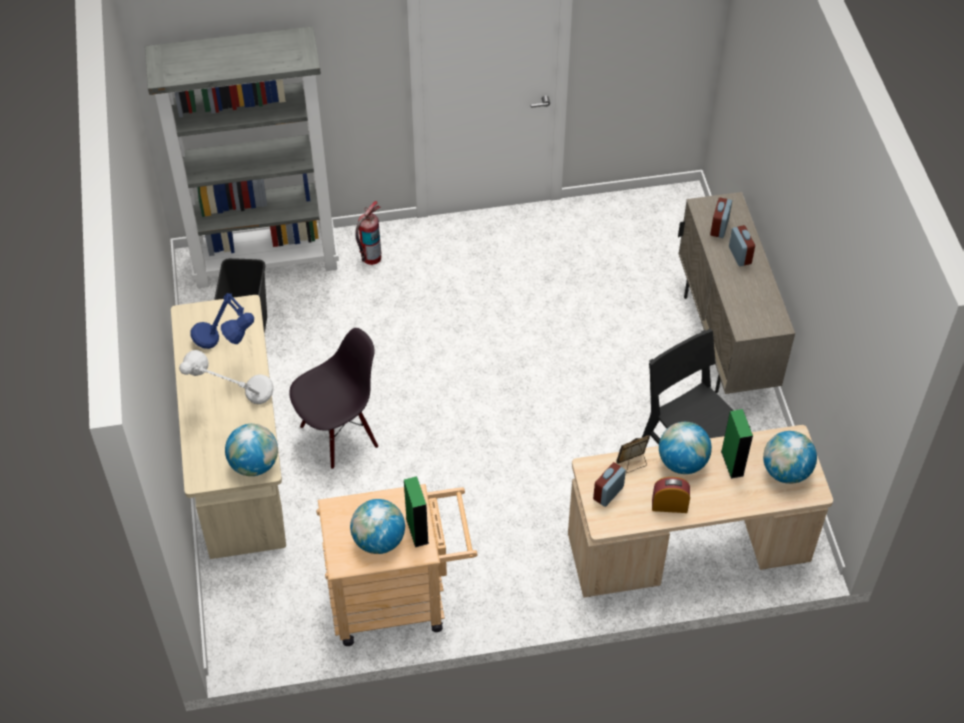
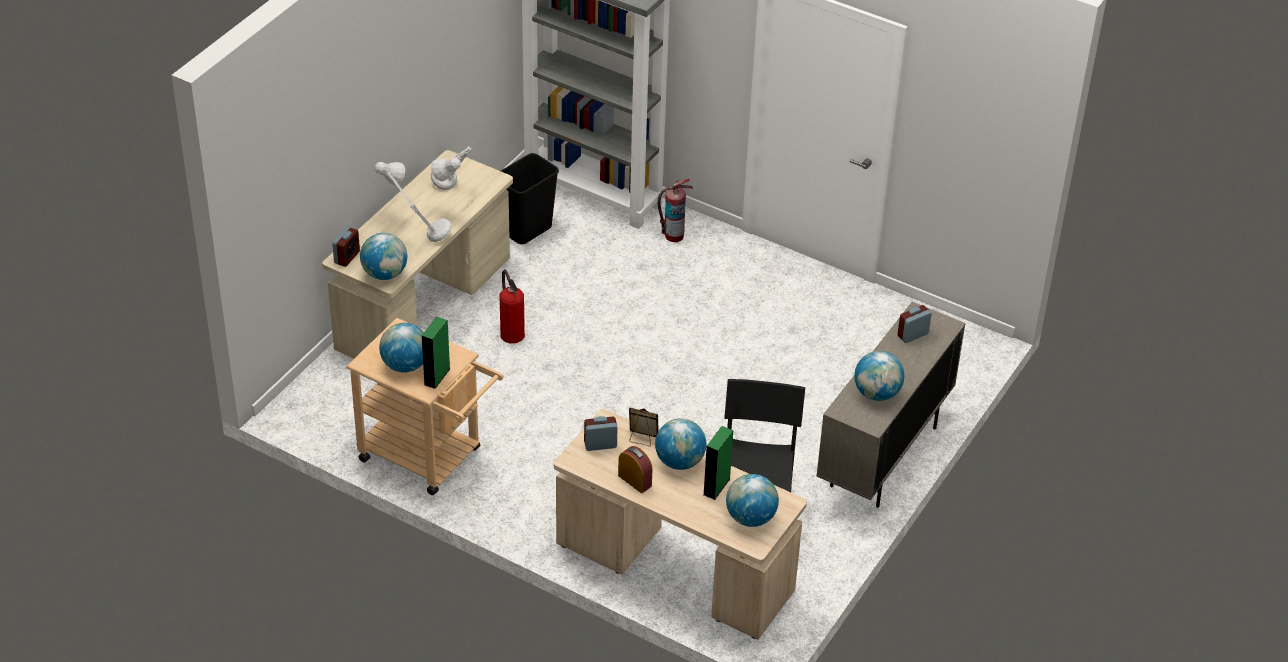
camera: 40 degrees right, 10 degrees down
blue table lamp [190,293,254,349] -> grey table lamp [431,146,472,190]
black chair [289,328,378,469] -> fire extinguisher [499,269,525,344]
alarm clock [729,225,755,266] -> alarm clock moved to [332,227,360,267]
none -> globe [854,351,904,401]

